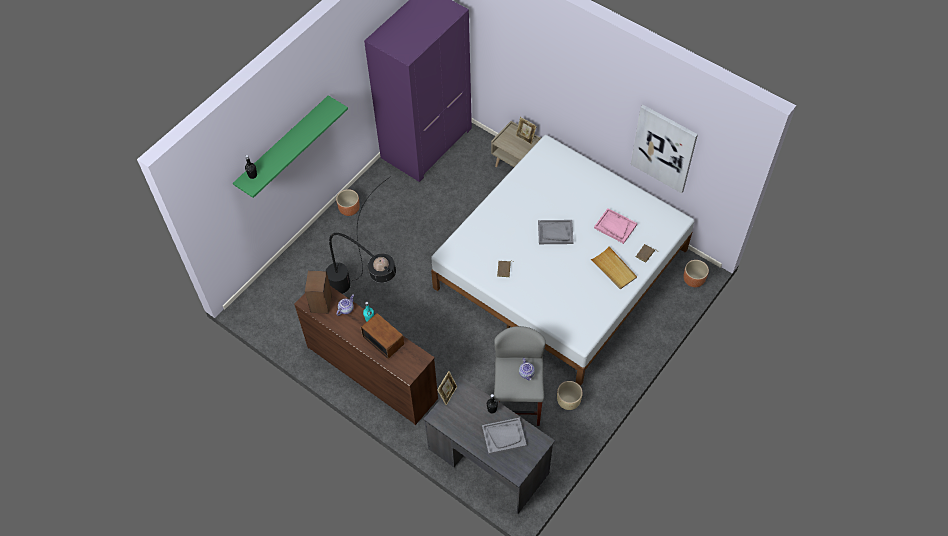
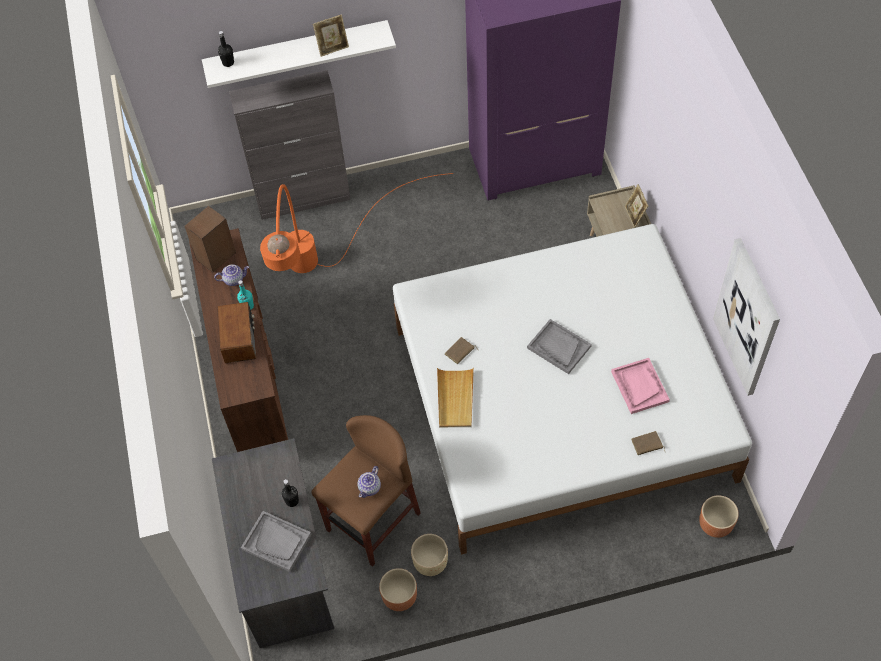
camera: 40 degrees right, 0 degrees up
green shelf [233,95,348,198] -> white shelf [202,20,396,88]
black floor lamp [326,176,396,294] -> orange floor lamp [260,173,454,273]
brown planter [336,189,360,216] -> brown planter moved to [379,568,417,611]
picture frame [437,371,457,405] -> picture frame moved to [313,14,349,57]
grey stool [494,326,546,426] -> brown stool [312,415,421,567]
beige tray [591,246,637,289] -> beige tray moved to [437,368,474,427]
none -> grey cabinet [229,70,351,220]

